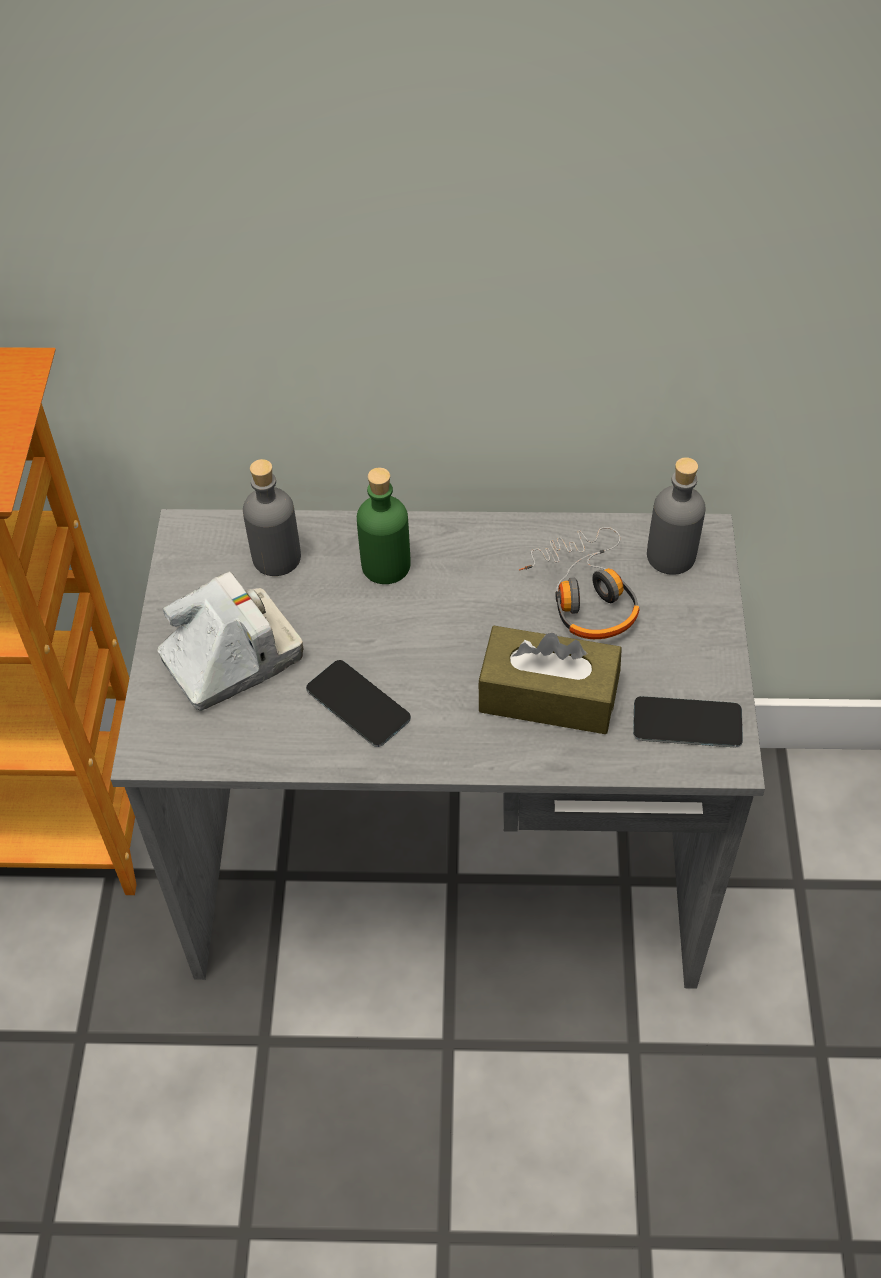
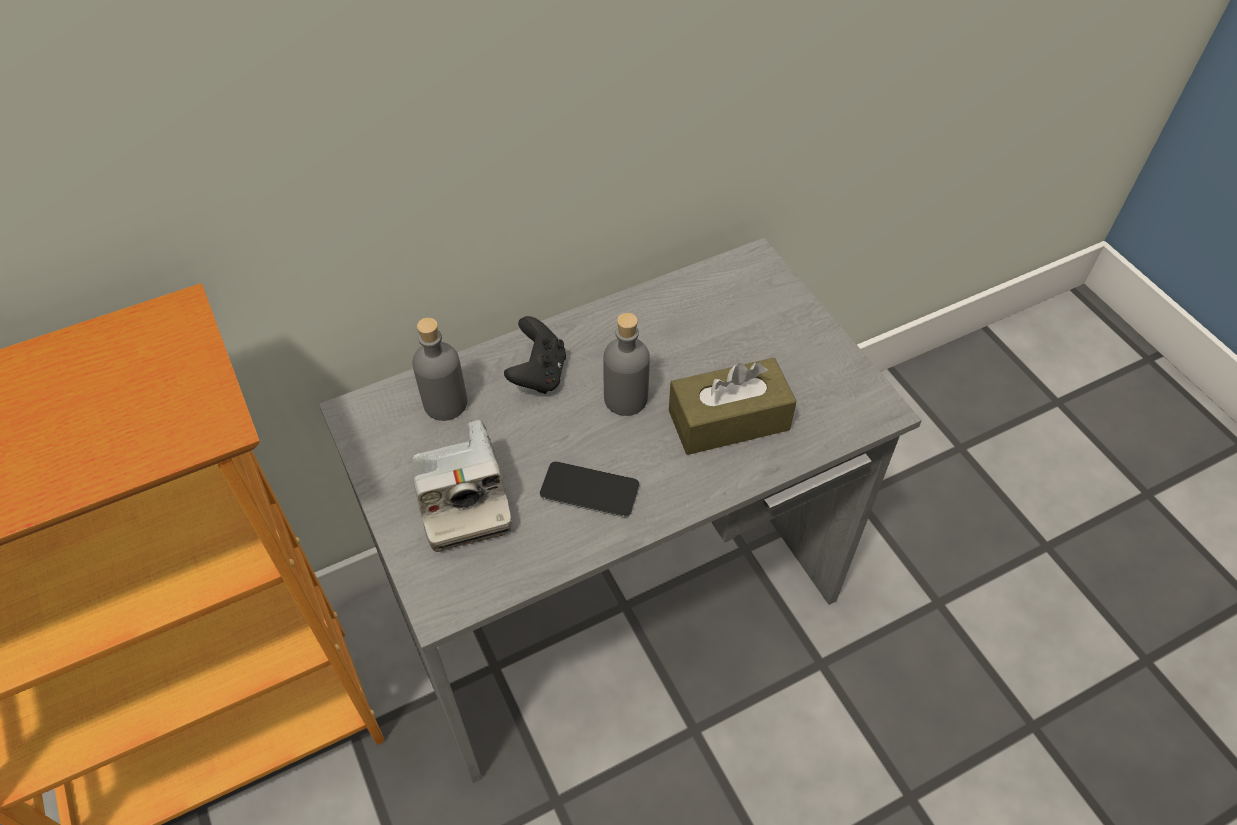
camera: 30 degrees left, 0 degrees up
camera [157,572,303,711] -> camera turned 135 degrees clockwise [413,420,512,552]
green bottle [357,468,411,584] -> black game controller [504,316,566,394]
headphones [519,527,639,639] -> none
phone [633,696,743,747] -> none
grey bottle [647,457,706,575] -> grey bottle moved to [603,313,650,416]

